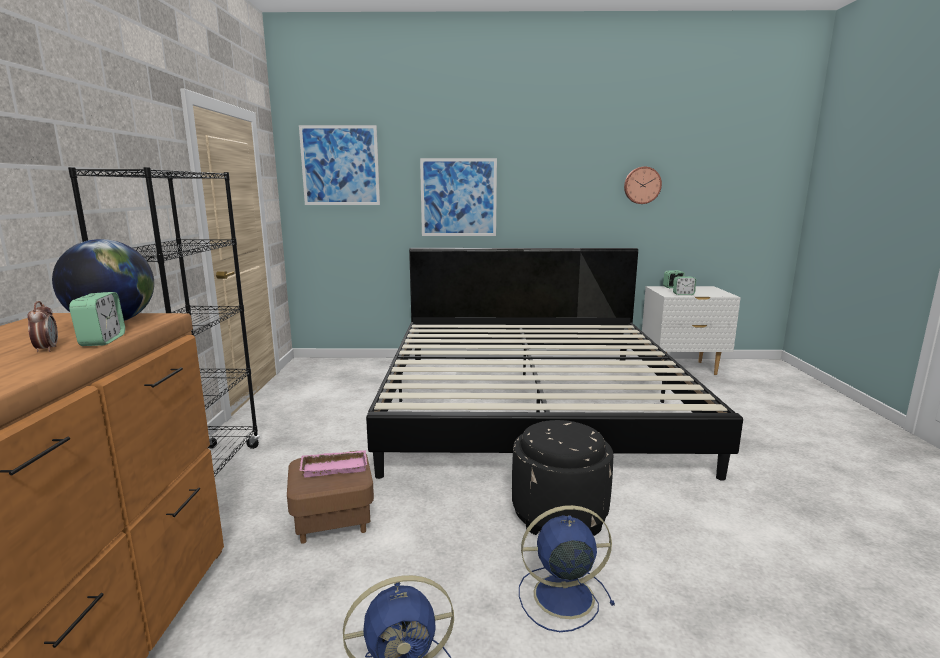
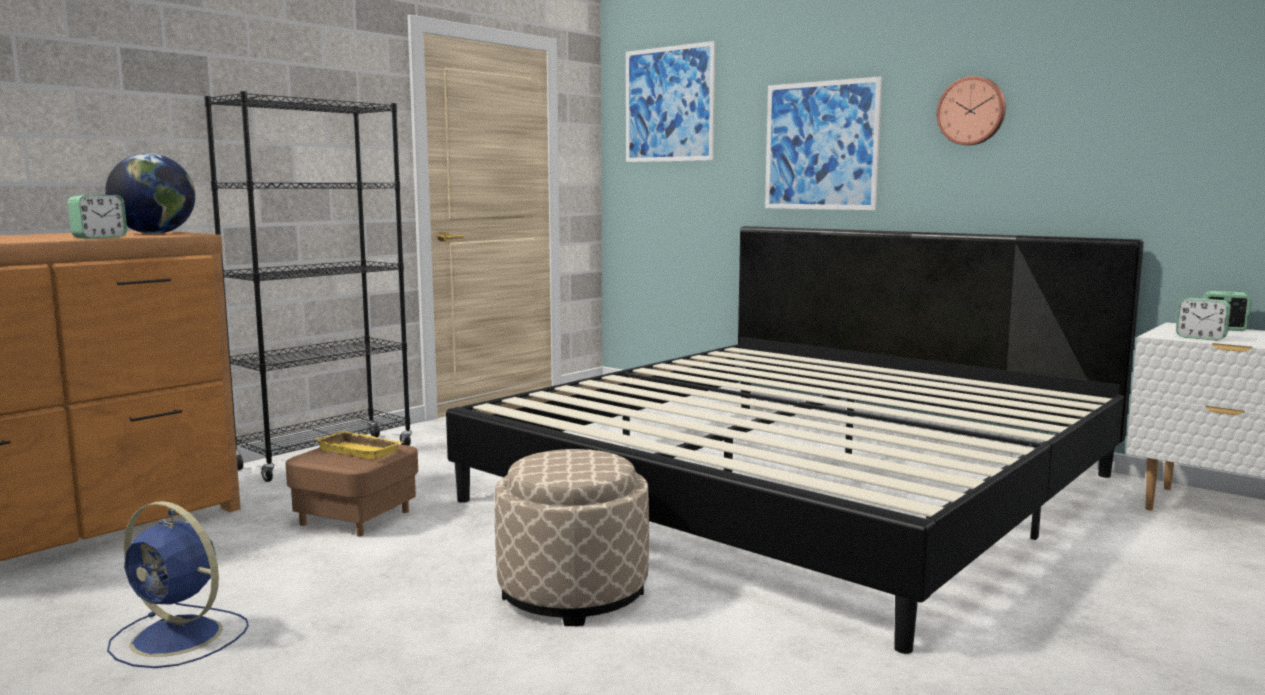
camera: 40 degrees right, 5 degrees down
alarm clock [27,301,58,352] -> none
pink tray [300,450,367,477] -> yellow tray [315,431,403,460]
black ottoman [512,420,613,536] -> beige ottoman [495,449,649,626]
blue fan [519,505,615,632] -> none
wall clock [624,167,662,204] -> wall clock moved to [937,76,1006,145]

